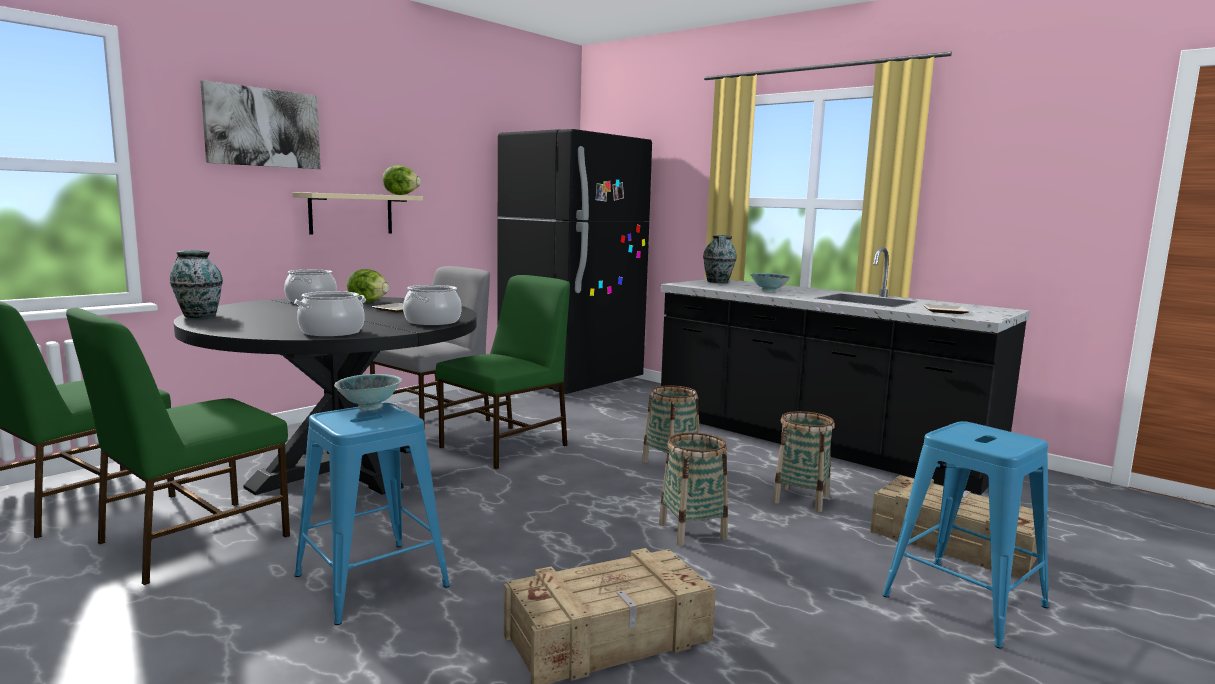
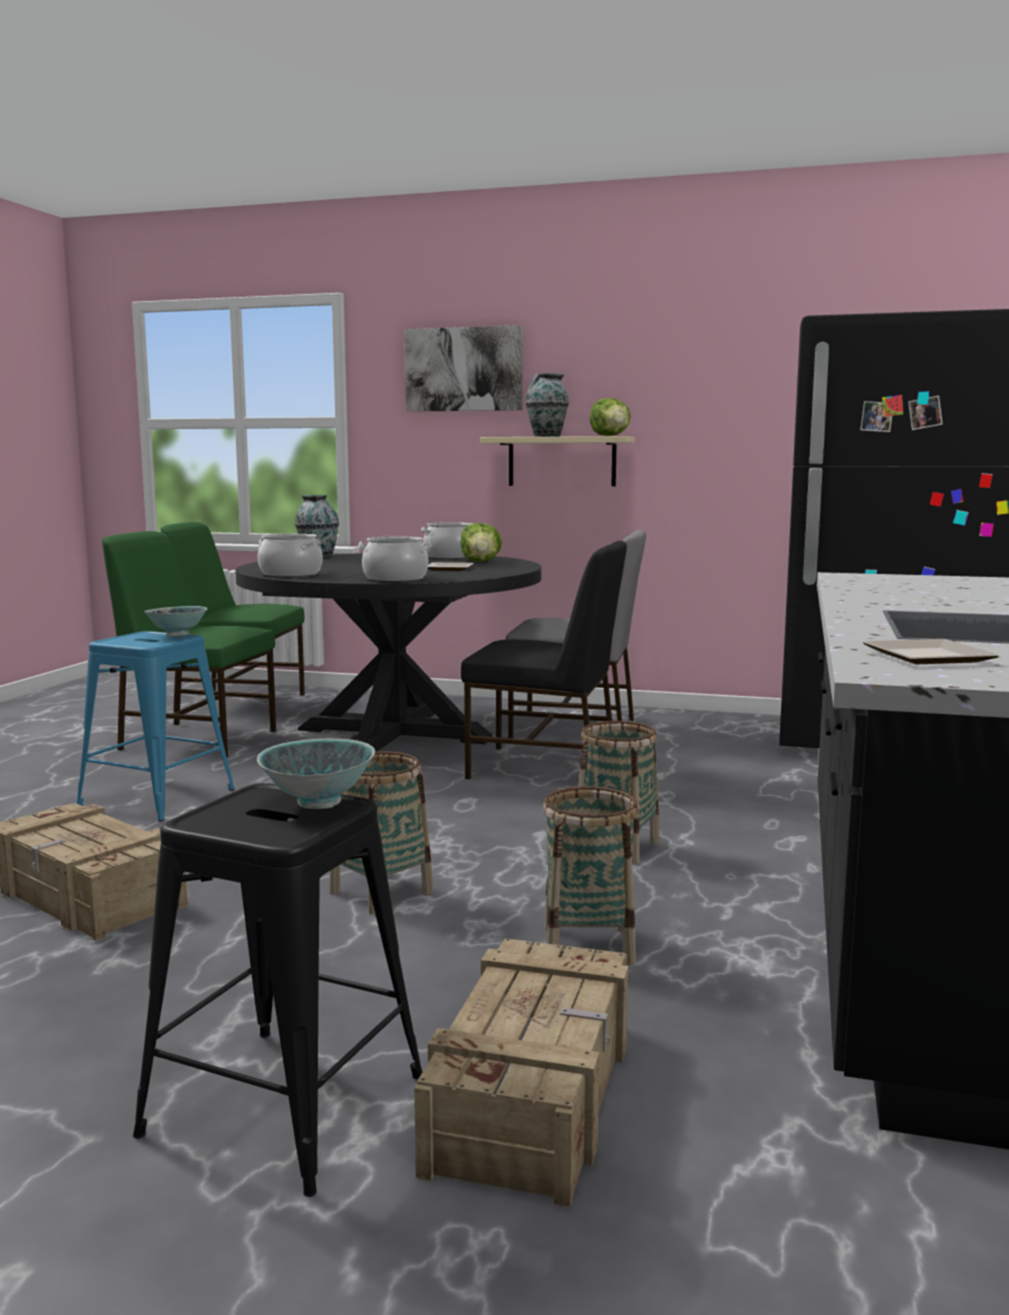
camera: 65 degrees right, 0 degrees up
green chair [436,275,570,469] -> black chair [461,541,627,779]
vase [703,235,737,283] -> vase moved to [525,373,569,437]
bowl [750,273,791,292] -> bowl moved to [257,739,375,809]
blue stool [883,421,1049,649] -> black stool [133,783,422,1197]

